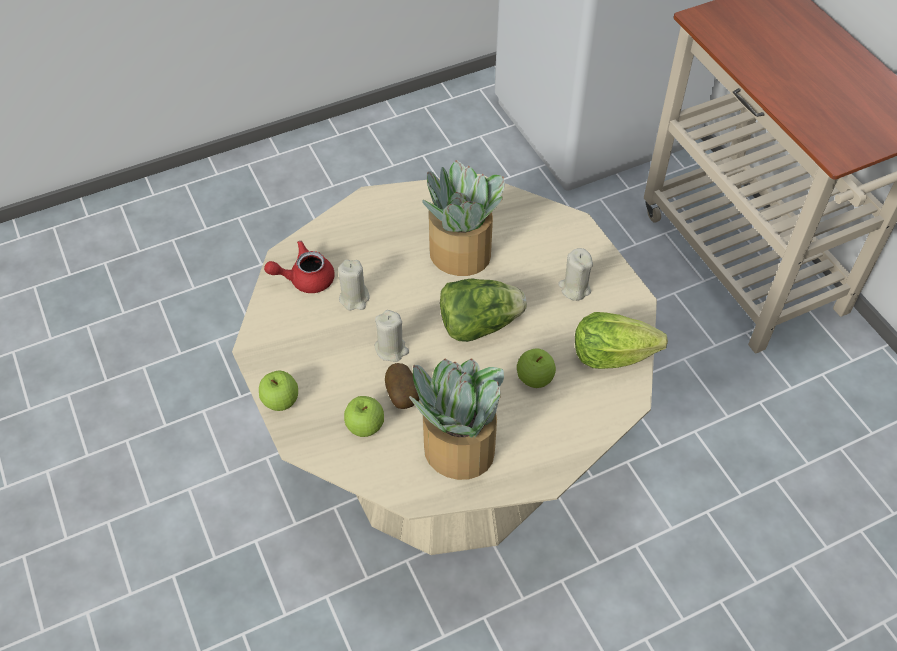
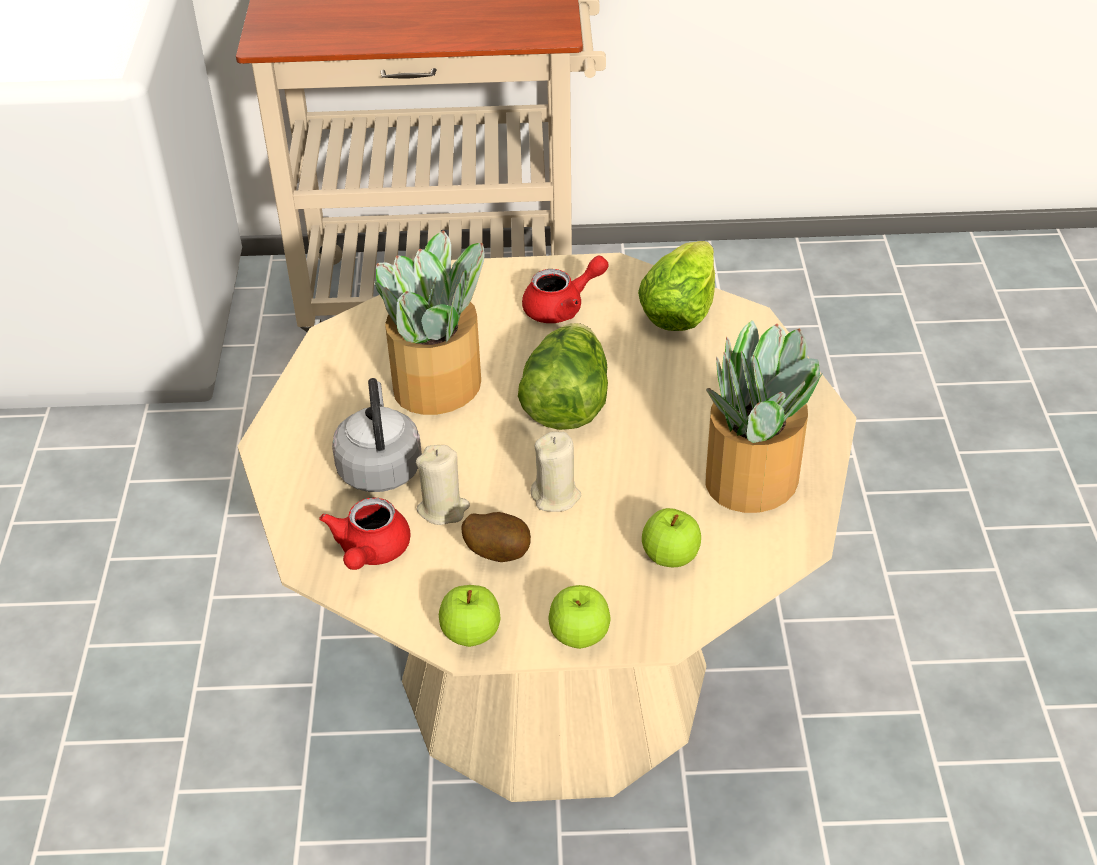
camera: 65 degrees left, 10 degrees down
potato [385,363,420,409] -> potato moved to [461,512,531,562]
apple [517,348,556,388] -> apple moved to [439,585,501,647]
beige candle [558,248,593,301] -> red teapot [522,256,608,323]
none -> grey kettle [332,378,422,492]

